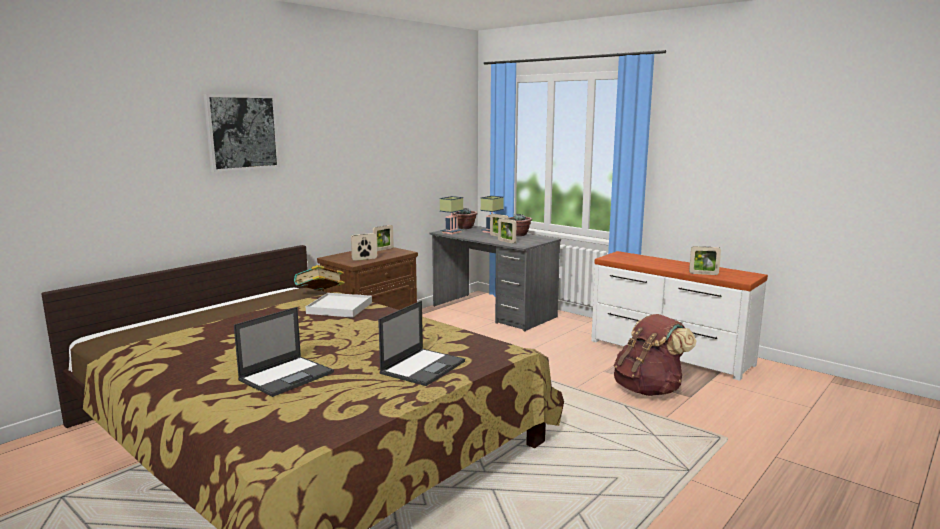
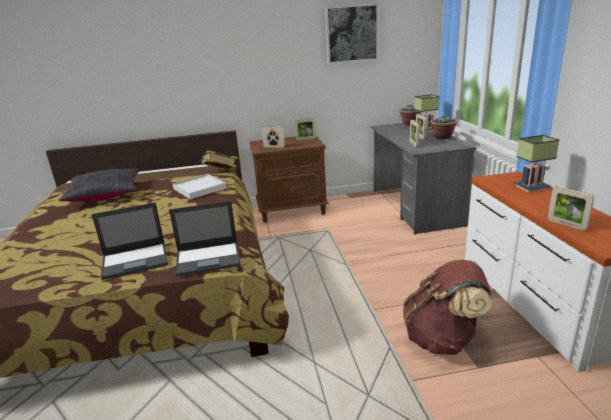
camera: 40 degrees right, 10 degrees up
picture [204,94,280,172] -> picture moved to [325,3,379,64]
laptop [234,307,334,397] -> laptop moved to [169,201,241,277]
table lamp [440,196,463,234] -> table lamp moved to [514,135,559,192]
none -> black pillow [58,169,140,202]

